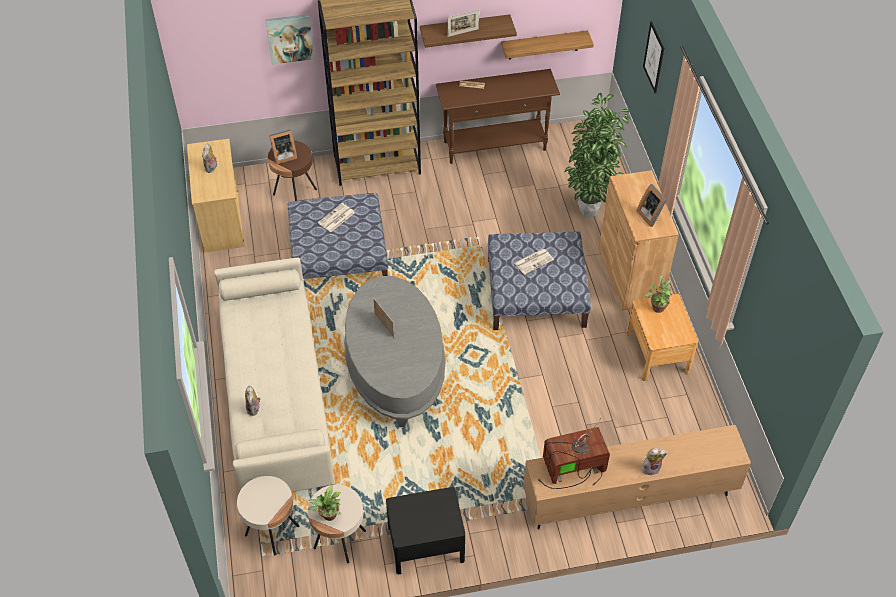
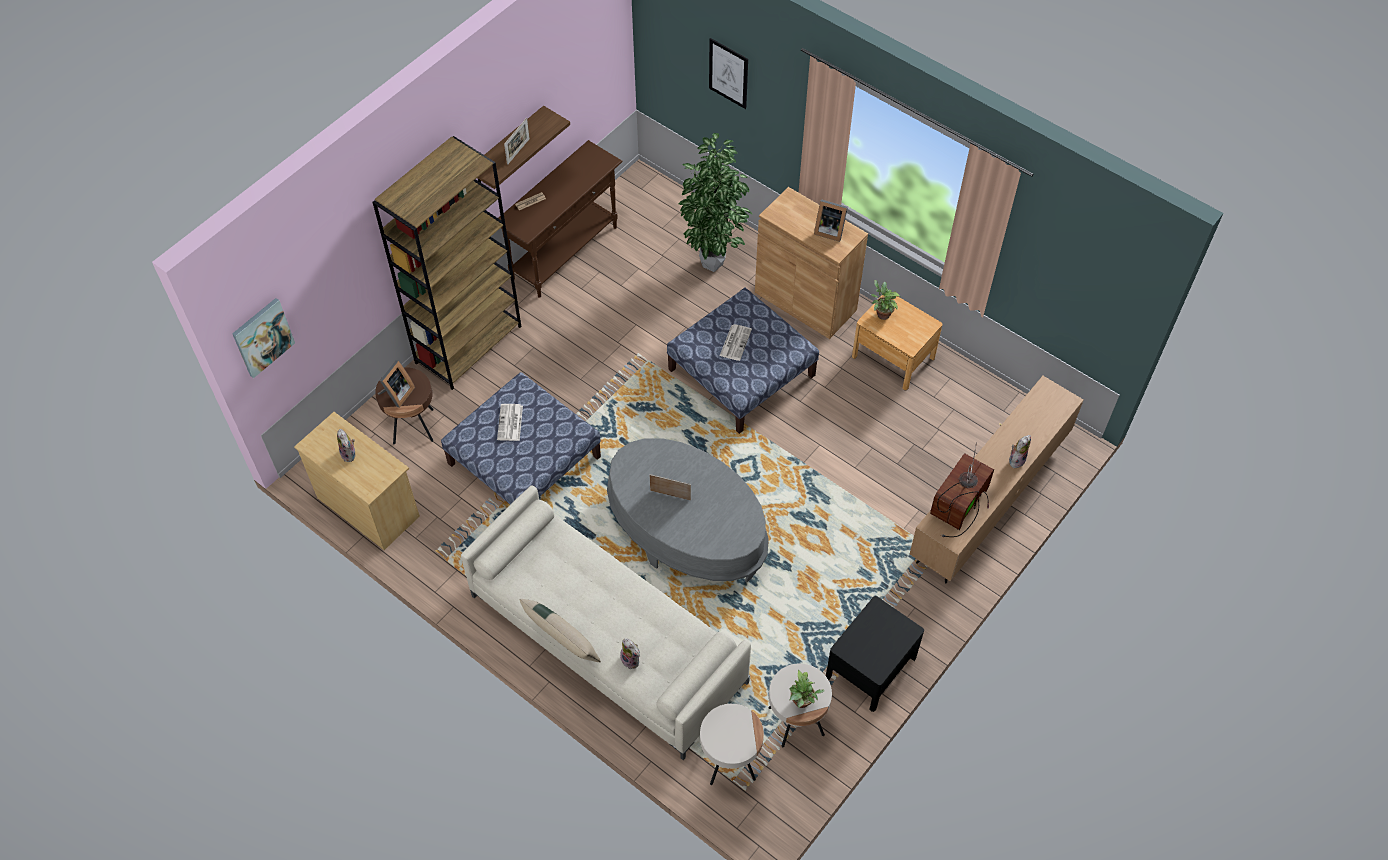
camera: 40 degrees left, 5 degrees up
picture [265,14,314,65] -> picture moved to [232,298,295,378]
shelf [501,30,594,60] -> none
none -> beige pillow [520,599,601,662]

